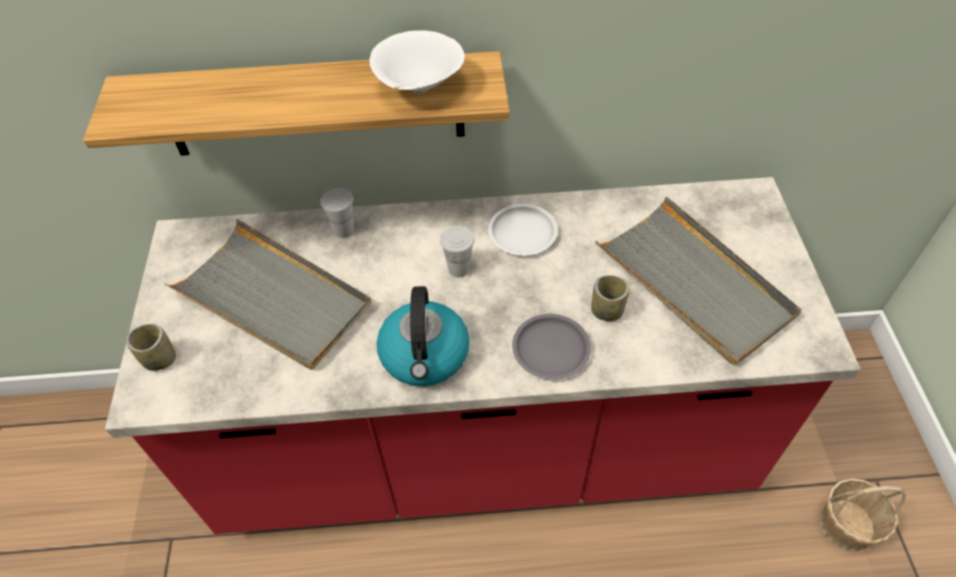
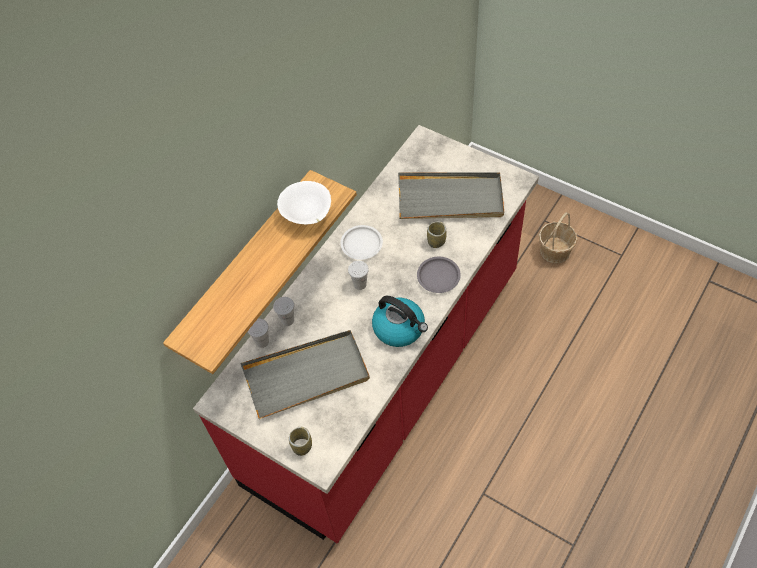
camera: 50 degrees left, 5 degrees up
none -> white cup [248,319,269,348]

